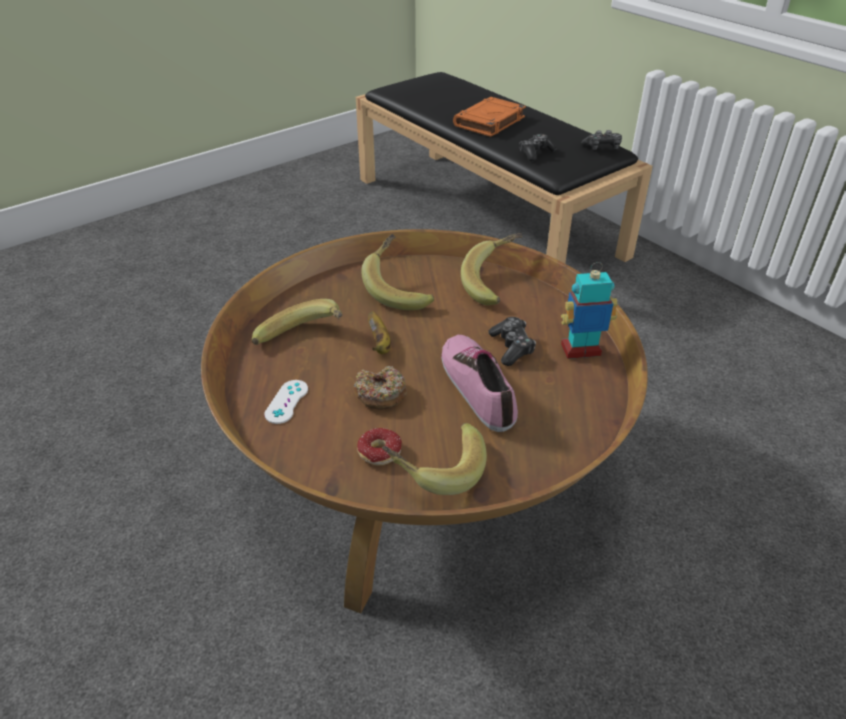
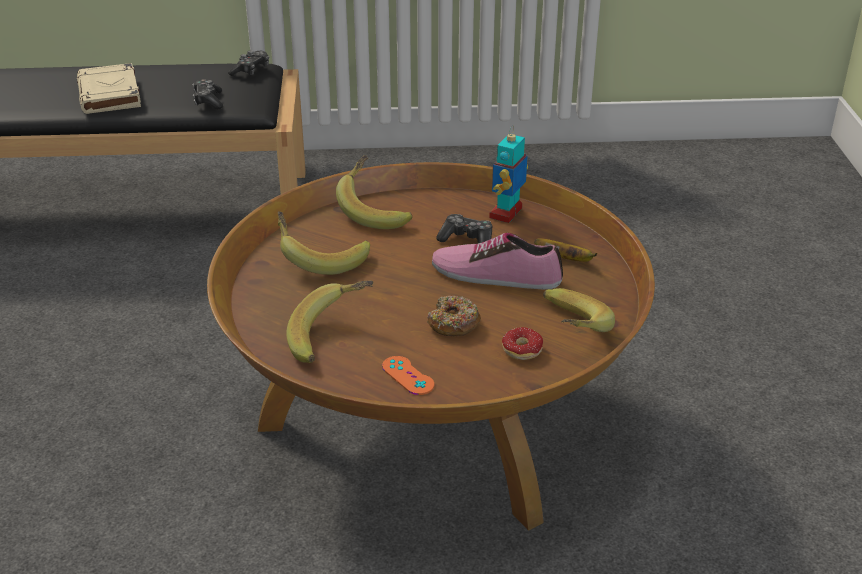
camera: 55 degrees left, 5 degrees down
white game controller [264,380,308,424] -> orange game controller [382,356,434,395]
banana [368,311,391,354] -> banana moved to [534,238,597,262]
orange book [453,97,526,137] -> beige book [77,63,141,114]

